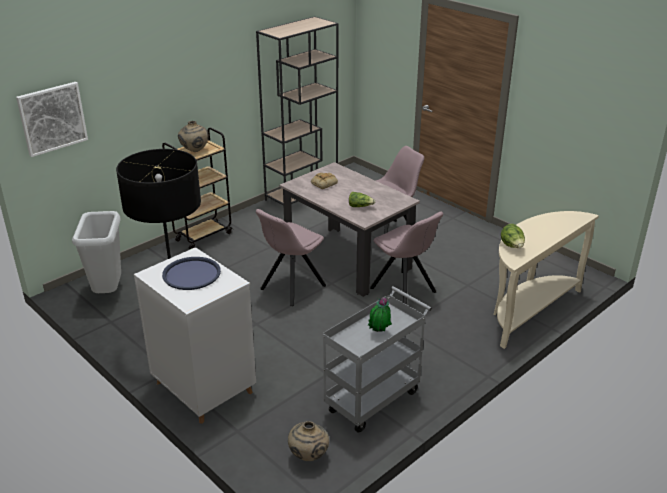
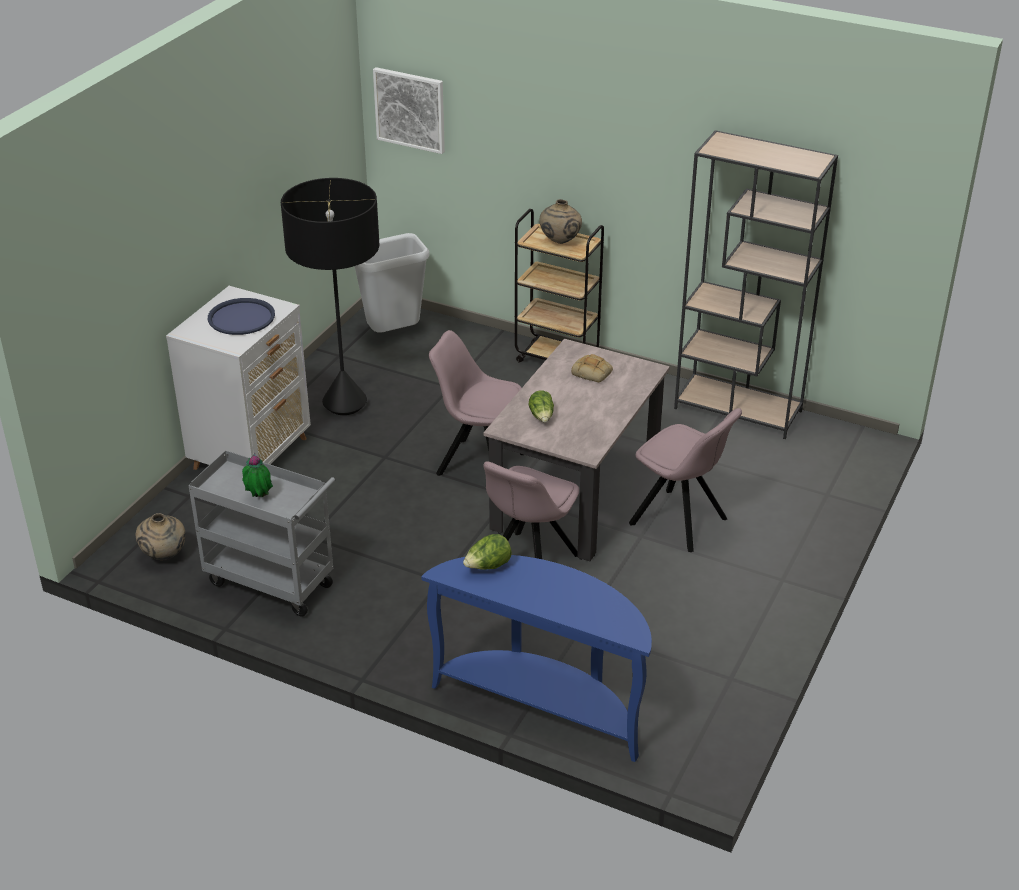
camera: 70 degrees right, 5 degrees up
beige console table [493,211,599,349] -> blue console table [421,555,652,762]

